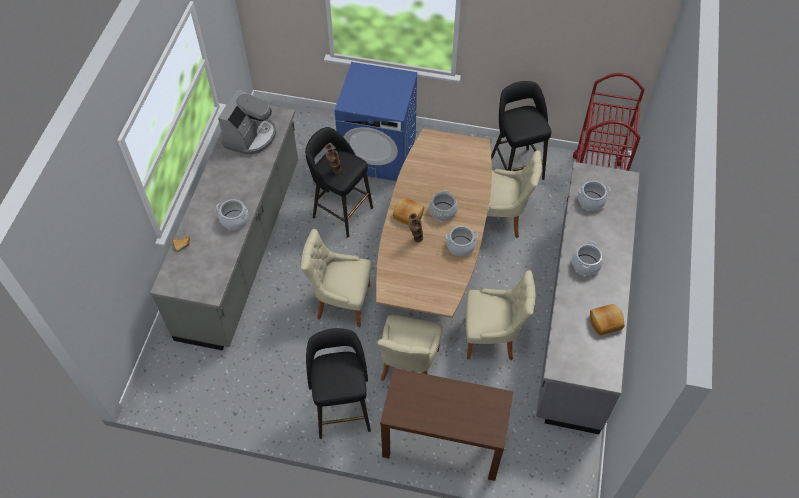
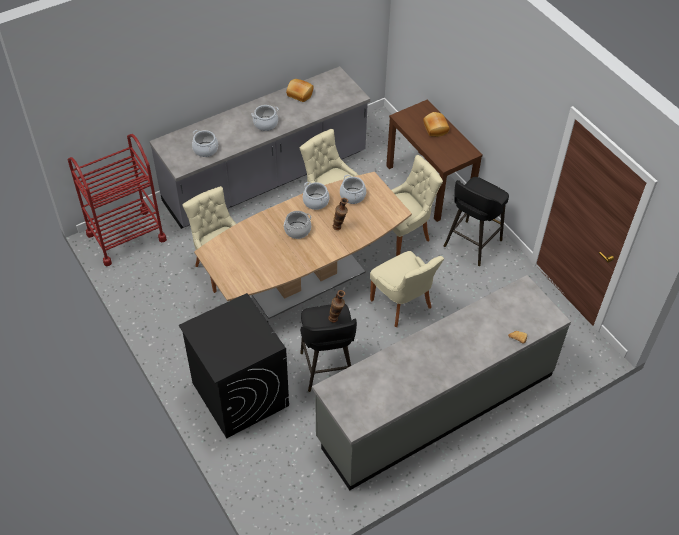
camera: 135 degrees left, 5 degrees down
cooking pot [216,199,249,230] -> cooking pot moved to [340,175,366,204]
coffee machine [218,89,276,155] -> none
blue washing machine [335,62,418,181] -> black washing machine [179,293,289,438]
bread [393,198,424,225] -> bread moved to [423,112,449,137]
black stool [491,81,551,180] -> none

